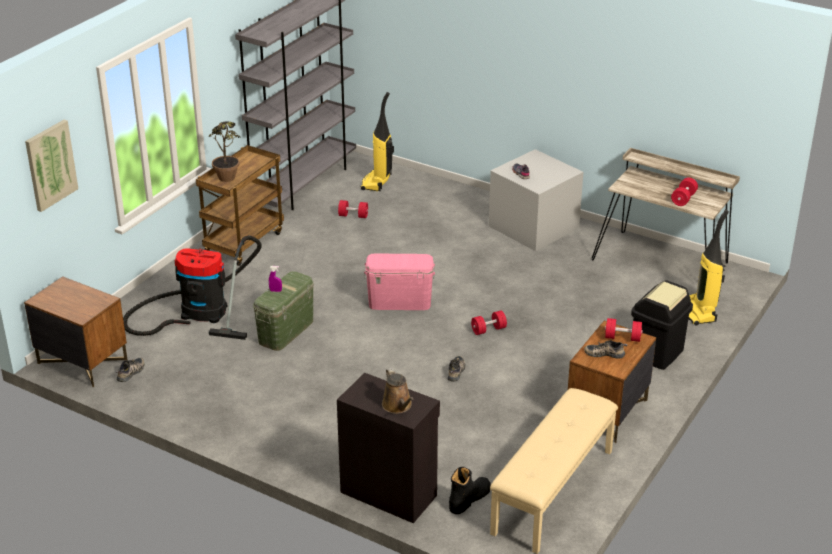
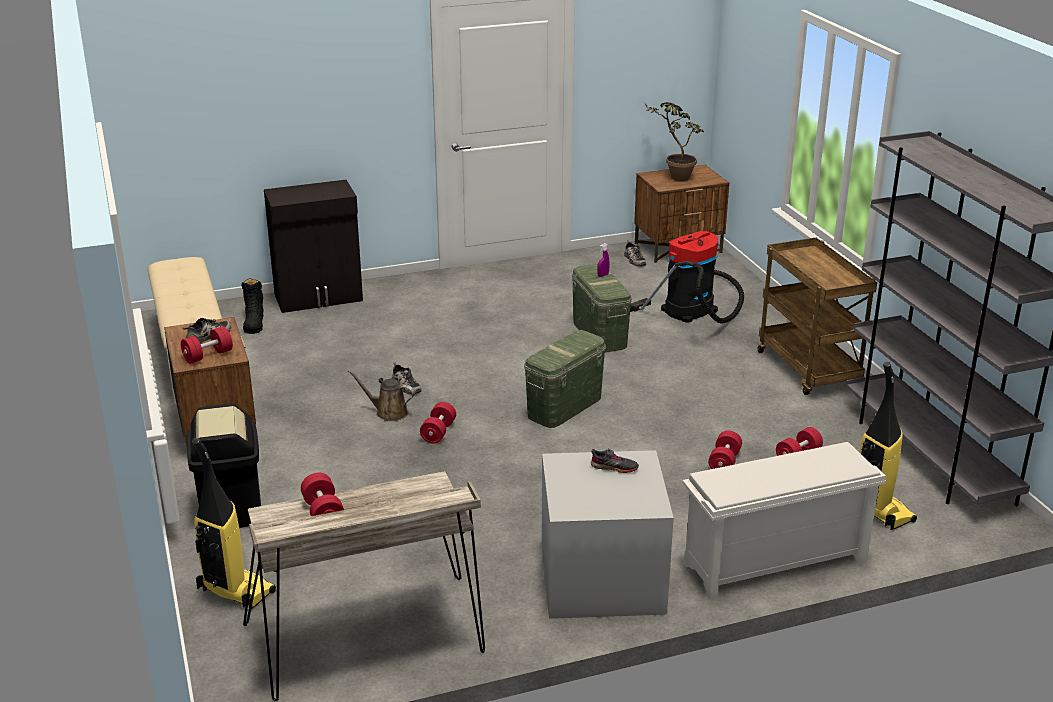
camera: 130 degrees right, 5 degrees down
picture [25,120,78,212] -> none
potted plant [209,121,240,182] -> potted plant moved to [644,102,704,181]
pink storage box [364,254,435,310] -> green storage box [524,330,606,428]
brown watering can [382,368,414,414] -> brown watering can moved to [348,370,415,421]
none -> white shoe rack [682,442,886,600]
none -> red dumbbell [708,431,742,469]

